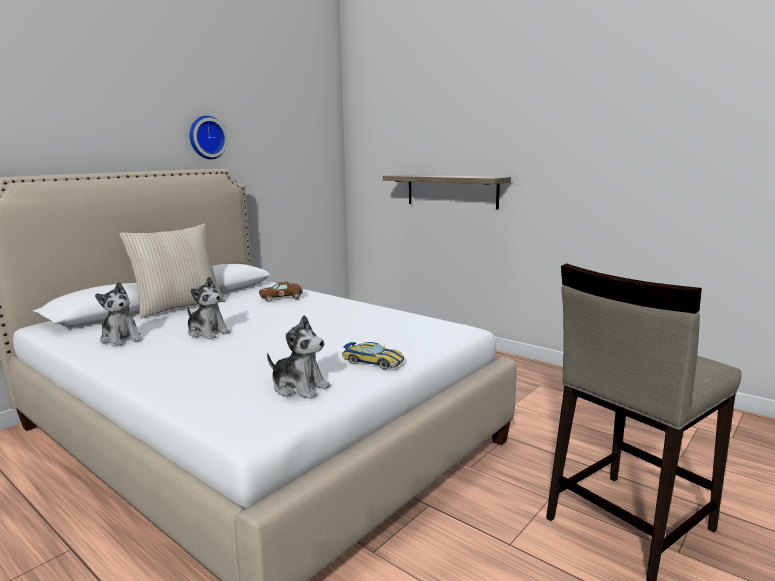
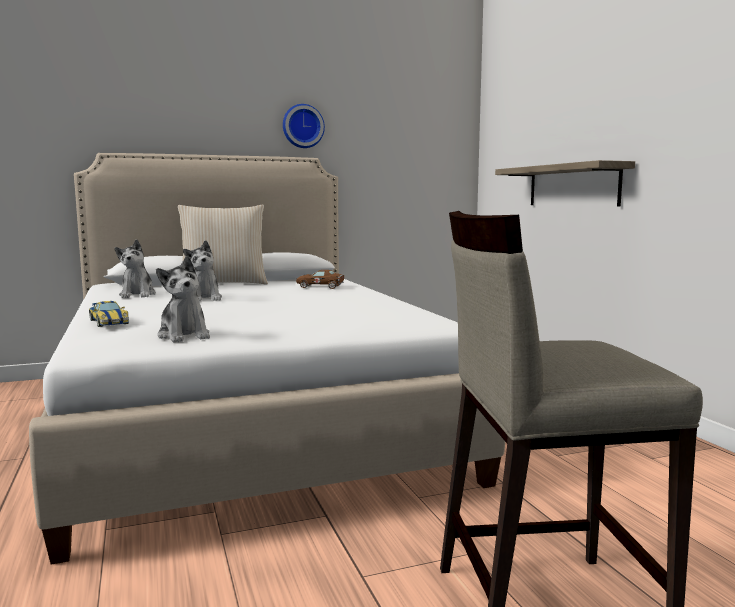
camera: 30 degrees right, 5 degrees down
toy car [342,342,404,370] -> toy car moved to [89,301,129,327]

